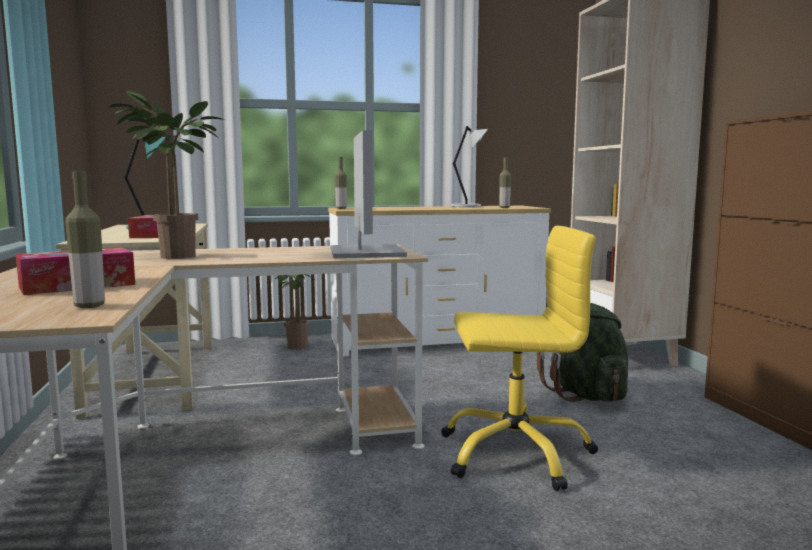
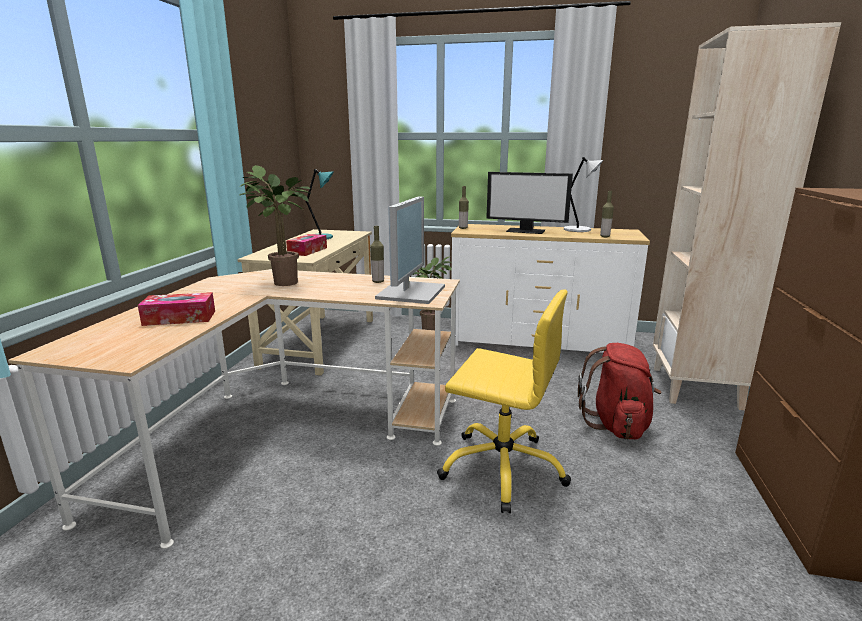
camera: 25 degrees right, 10 degrees up
bottle [65,172,105,308] -> bottle moved to [370,226,384,283]
green backpack [536,303,628,402] -> red backpack [578,343,661,440]
none -> monitor [486,172,573,234]

